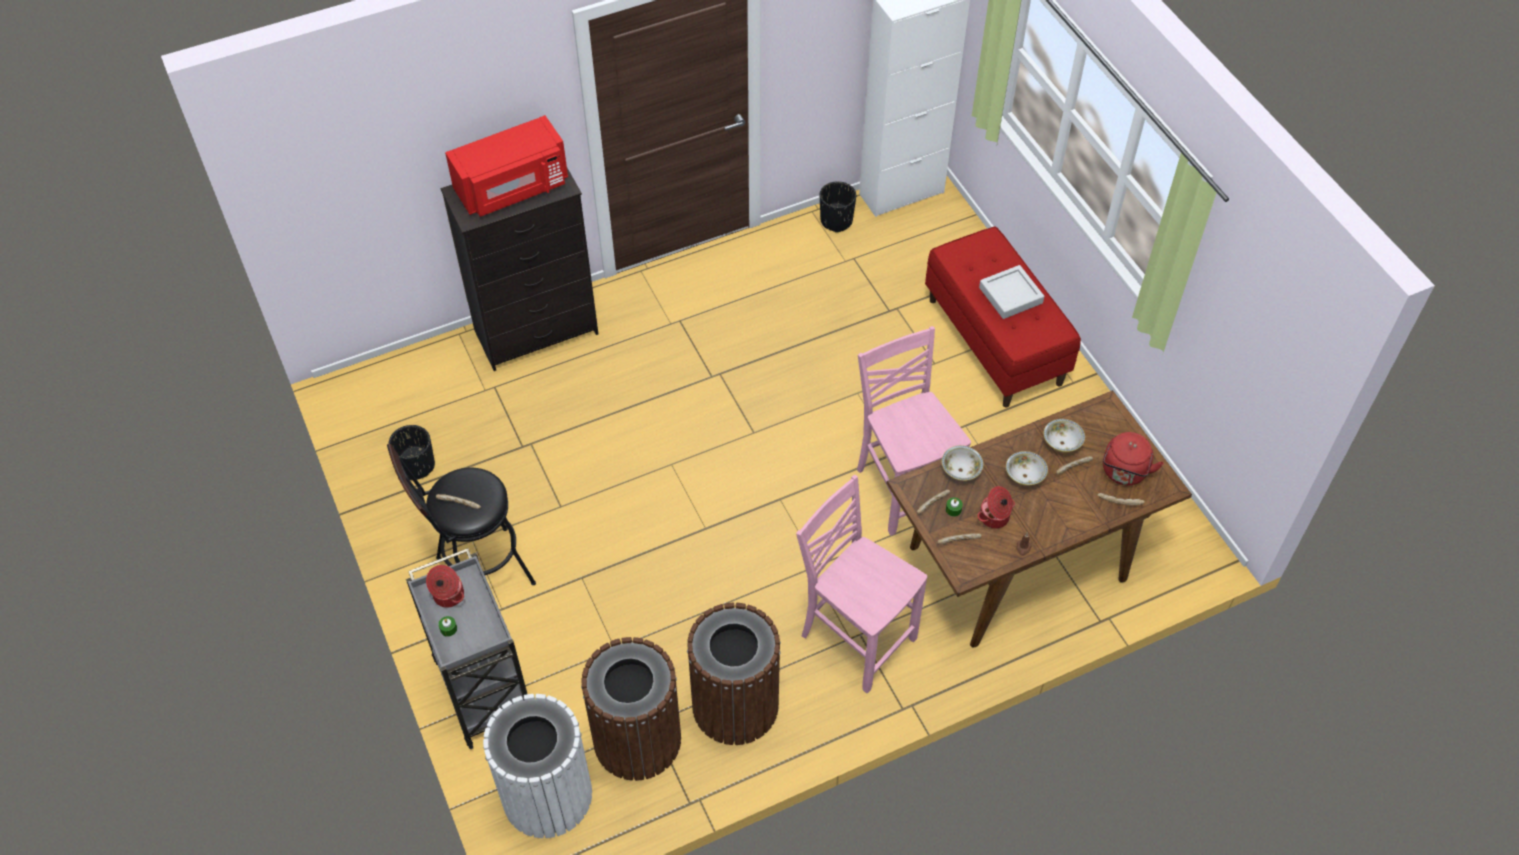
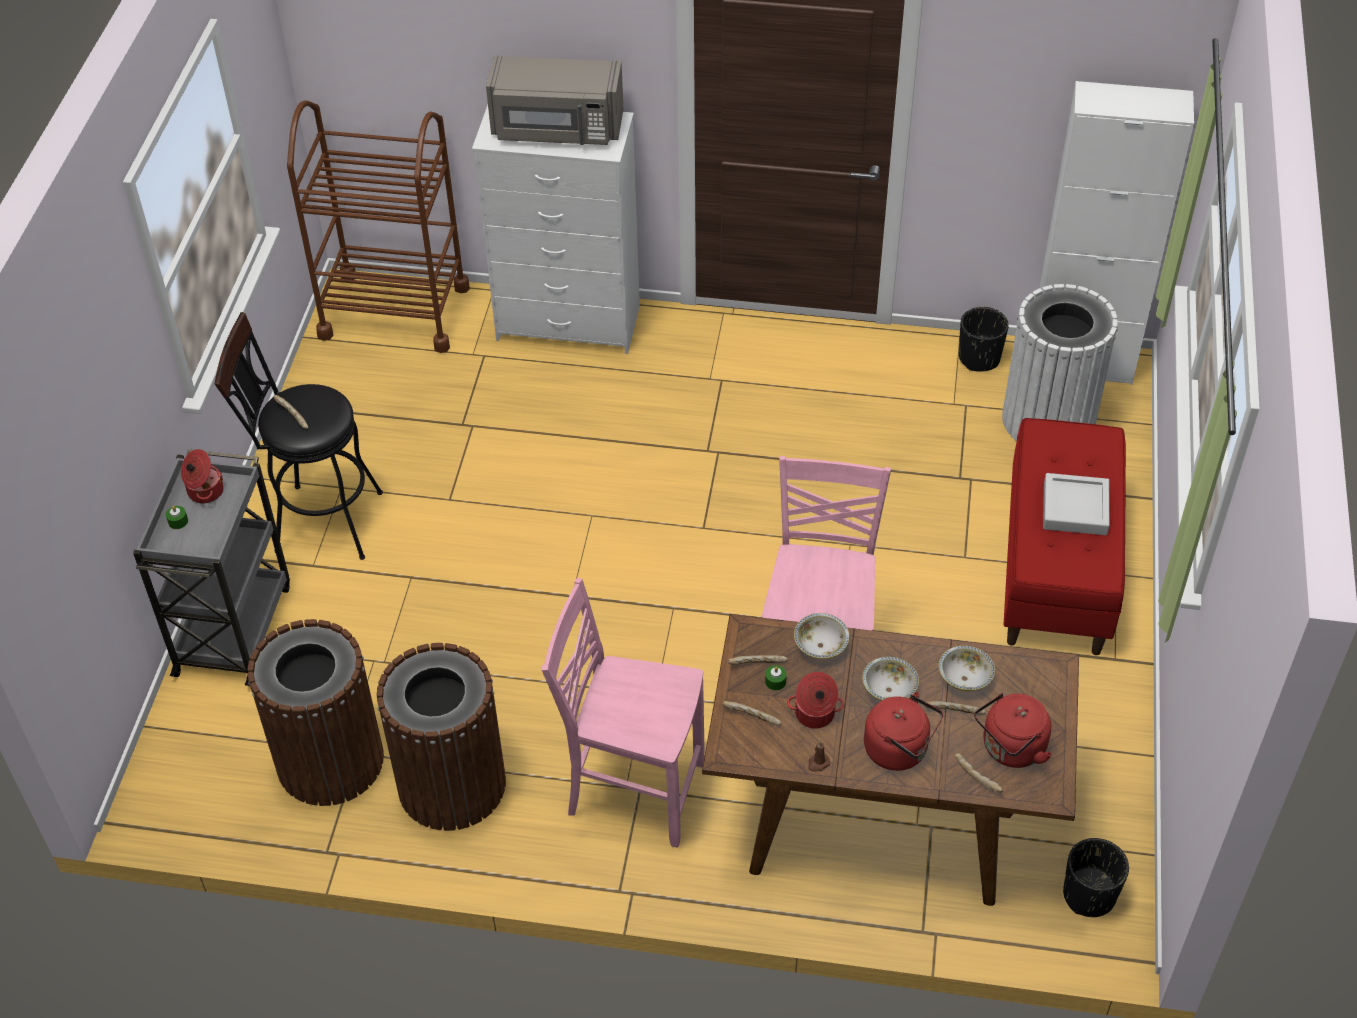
camera: 35 degrees right, 5 degrees down
black planter [388,425,435,480] -> black planter moved to [1063,838,1129,917]
black dresser [440,168,598,371] -> white dresser [472,105,640,354]
red microwave [445,115,568,217] -> grey microwave [486,56,623,145]
white trash can [483,694,592,838] -> white trash can moved to [1002,284,1118,441]
pink chair [796,475,927,693] -> pink chair turned 60 degrees counterclockwise [542,578,705,847]
none -> brown cart [287,100,470,353]
none -> red kettle [864,692,943,771]

